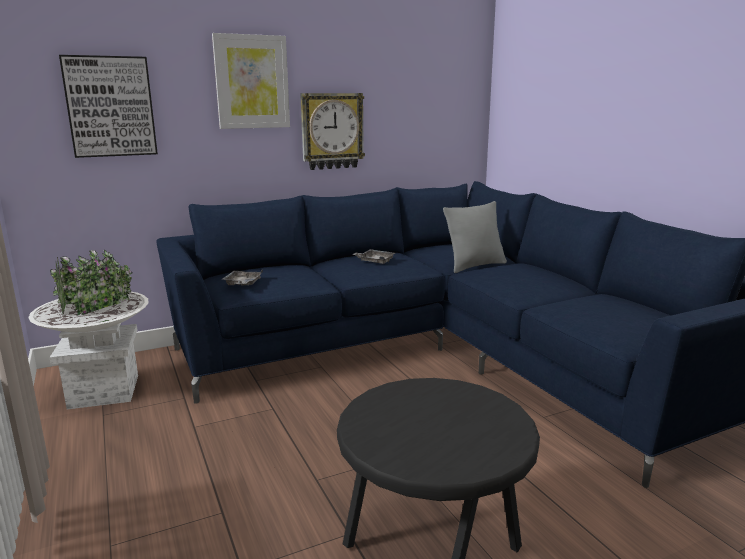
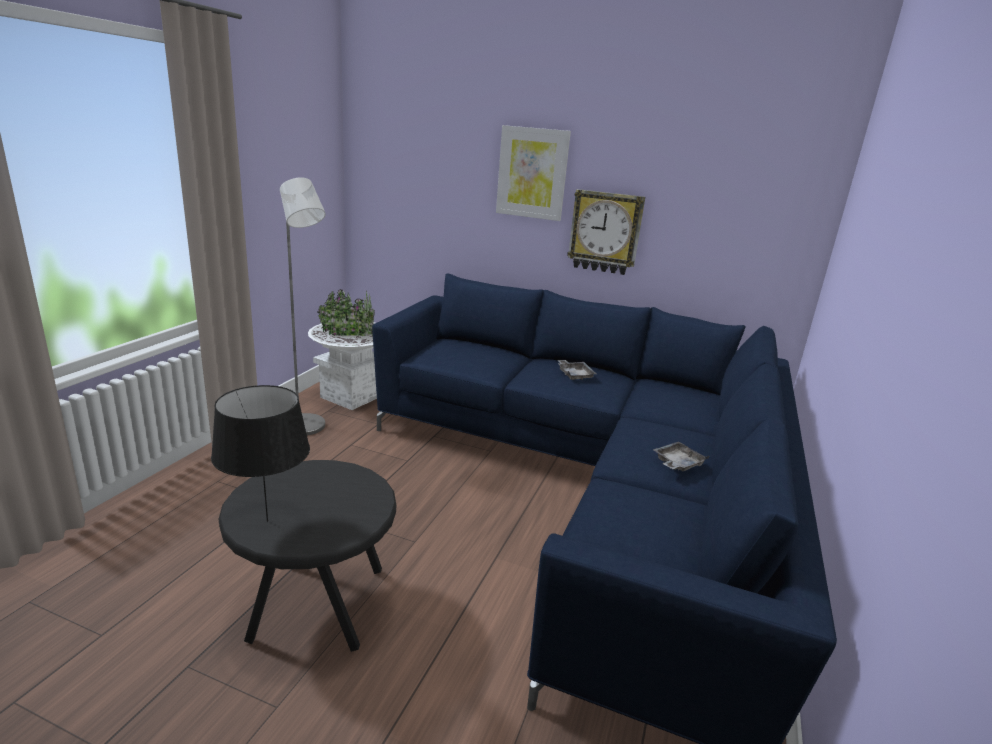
camera: 45 degrees right, 5 degrees up
picture [59,55,158,158] -> none
grey tray [222,269,263,286] -> grey tray moved to [653,442,709,471]
grey pillow [443,201,507,273] -> none
none -> black table lamp [211,385,310,522]
none -> grey floor lamp [280,177,326,436]

